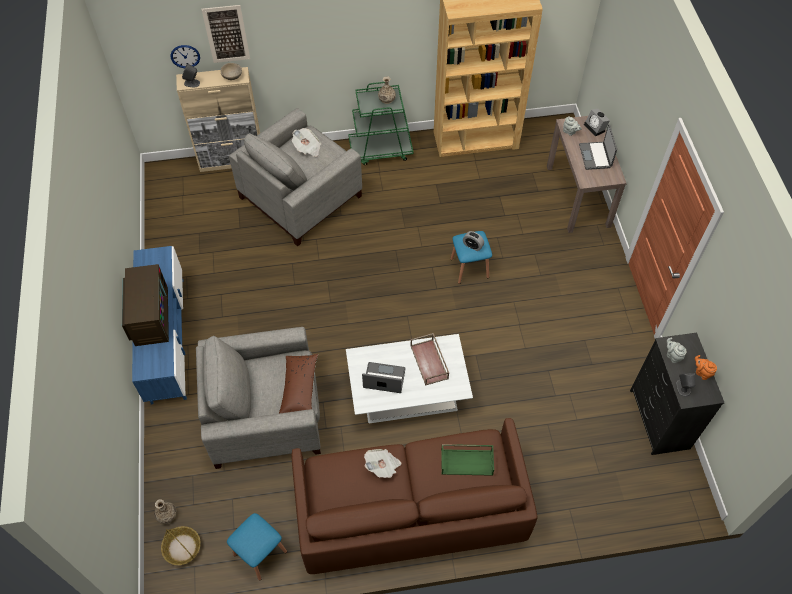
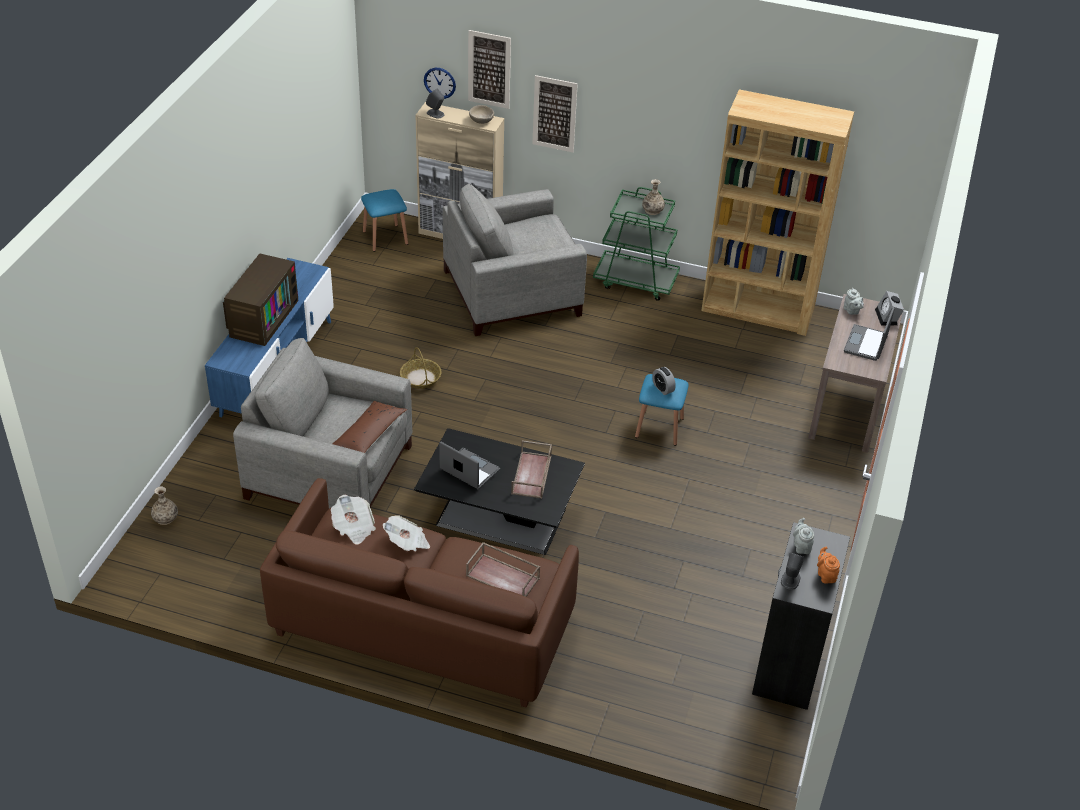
camera: 25 degrees right, 15 degrees down
basket [161,526,201,565] -> basket moved to [400,347,441,389]
blue stool [227,513,287,581] -> blue stool moved to [361,189,408,252]
newspaper [292,128,321,157] -> newspaper moved to [331,495,376,545]
white coffee table [346,334,473,423] -> black coffee table [414,428,585,555]
green tray [441,444,494,476] -> brown tray [466,542,540,597]
none -> picture [533,75,578,152]

